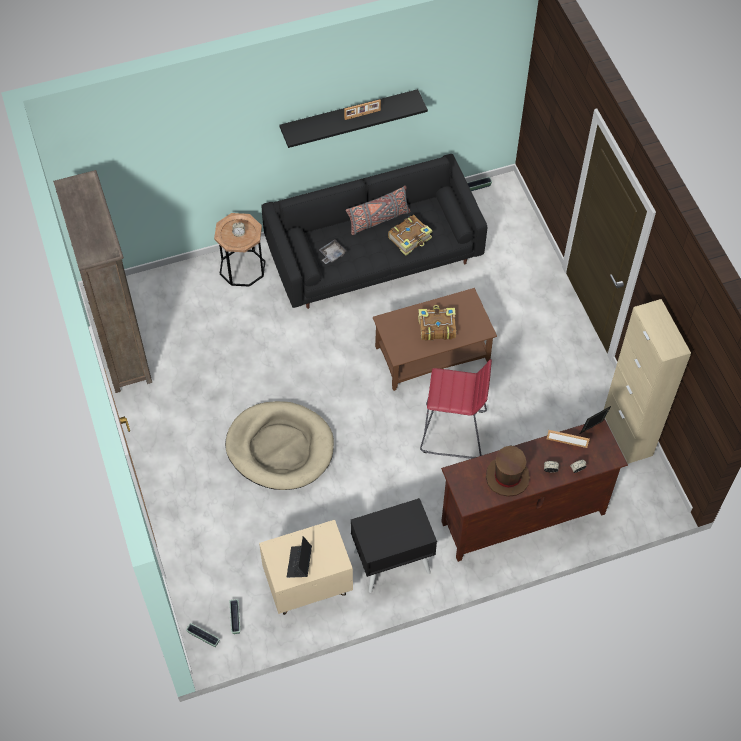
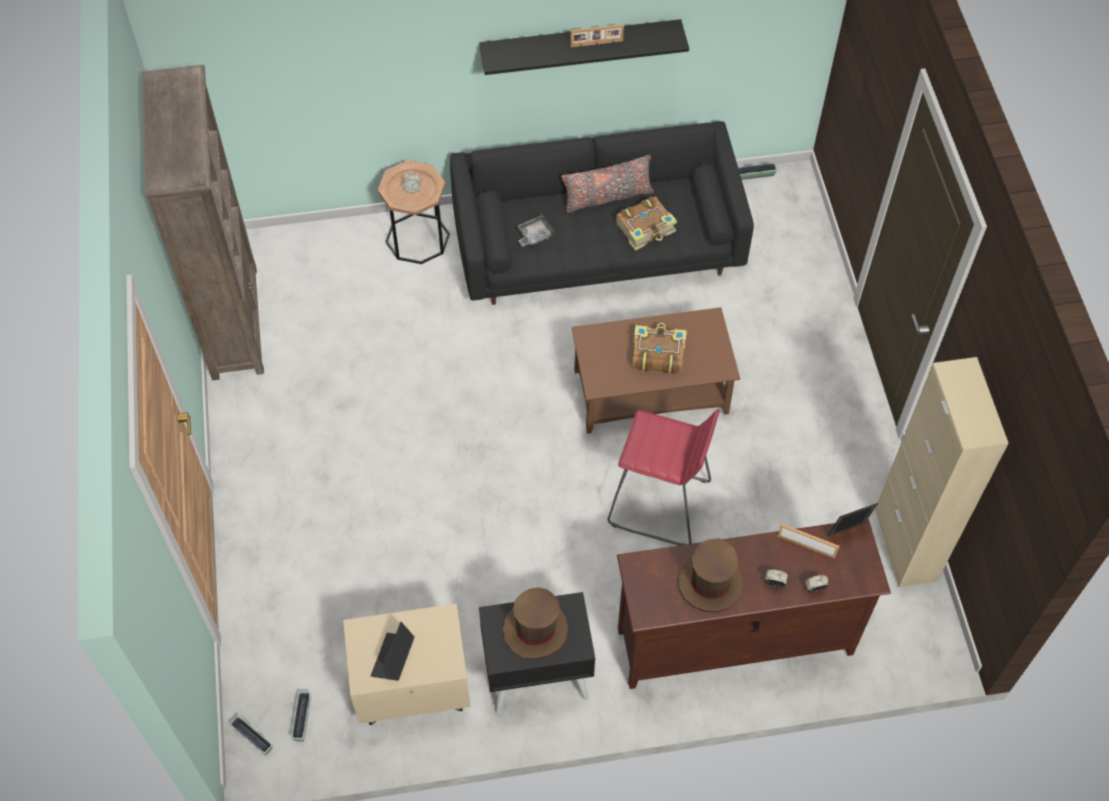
camera: 10 degrees right, 0 degrees up
beige dog bed [225,401,334,490] -> none
none -> brown hat [503,587,568,660]

